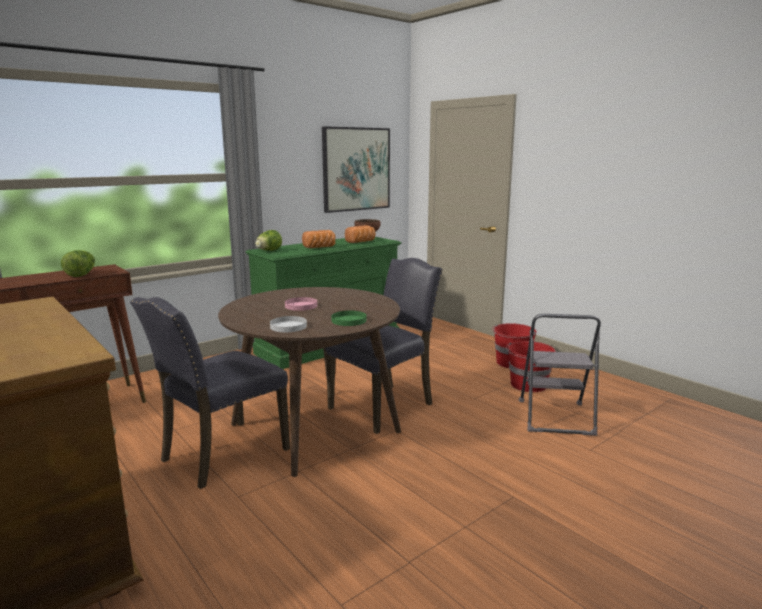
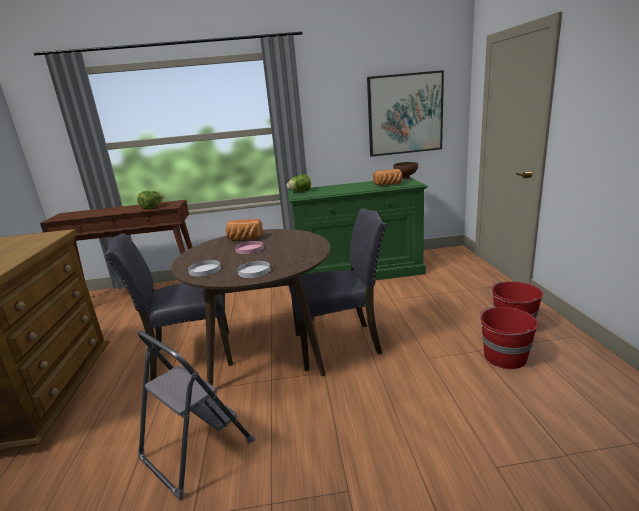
camera: 35 degrees right, 5 degrees up
bread [302,230,335,248] -> bread moved to [226,219,263,240]
green plate [331,311,366,326] -> white plate [238,261,270,278]
grey step ladder [519,314,601,436] -> grey step ladder moved to [137,331,255,500]

